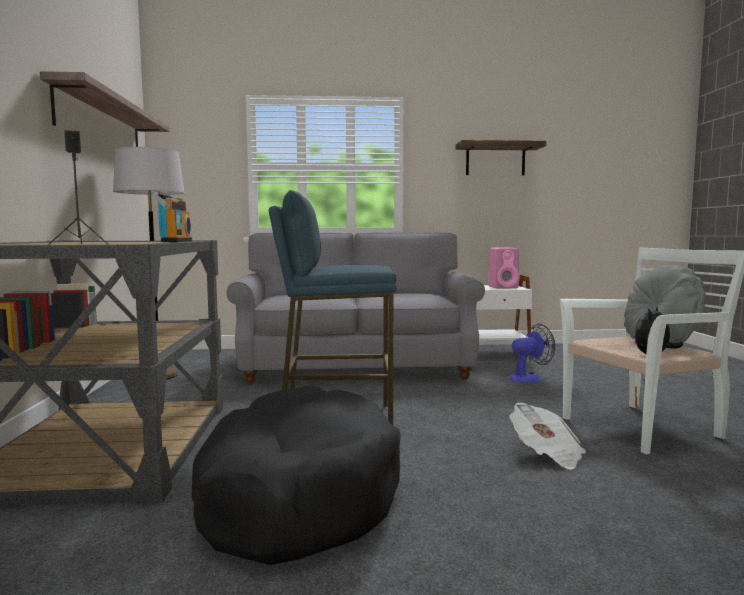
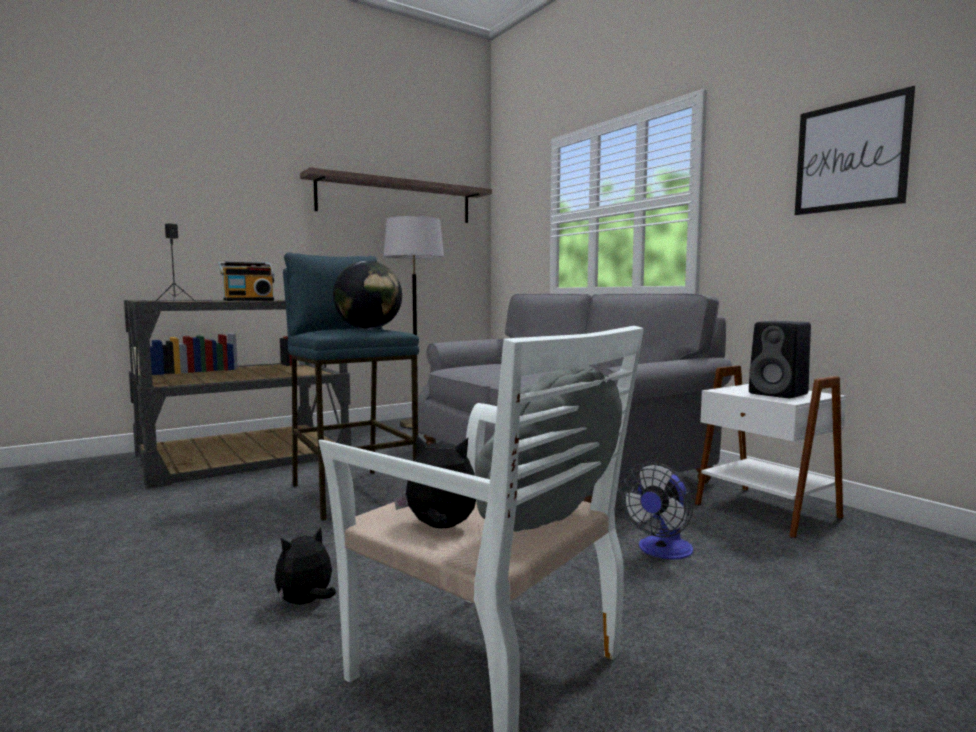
camera: 60 degrees right, 0 degrees up
black dog bed [192,386,401,565] -> none
shelf [455,140,546,175] -> picture [795,86,915,215]
pink speaker [488,247,519,289] -> black speaker [749,321,811,398]
fan [509,324,555,383] -> fan turned 90 degrees clockwise [620,462,693,559]
newspaper [509,403,586,470] -> plush toy [274,527,336,604]
none -> globe [333,261,402,329]

